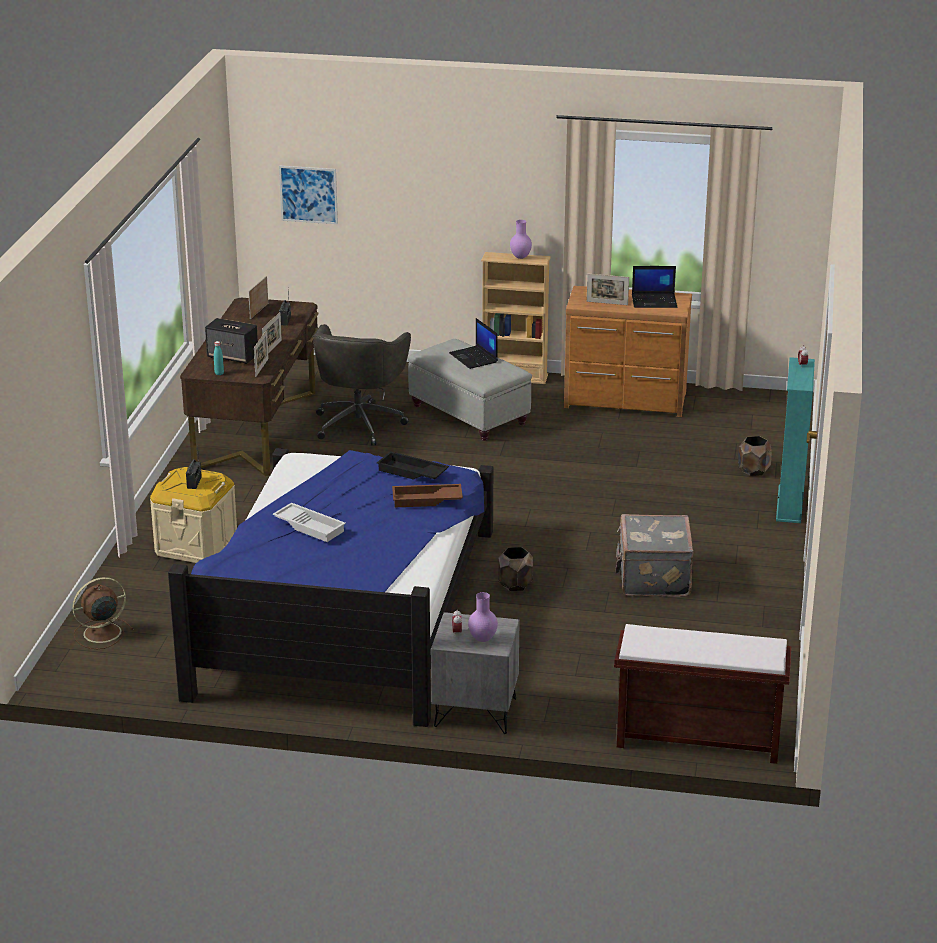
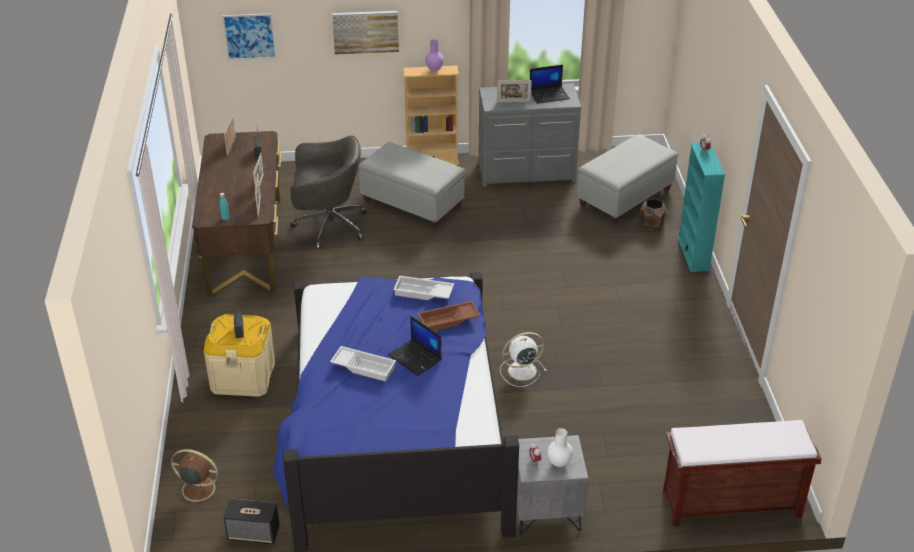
camera: 15 degrees left, 10 degrees up
brown fan [72,577,133,649] -> brown fan turned 60 degrees clockwise [171,449,223,507]
speaker [205,318,258,364] -> speaker moved to [223,498,280,544]
grey office chair [313,324,411,445] -> grey office chair turned 90 degrees counterclockwise [290,136,367,249]
black tray [377,451,449,480] -> white tray [393,276,454,300]
laptop [449,318,498,369] -> laptop moved to [388,316,442,376]
purple vase [468,592,498,642] -> white vase [547,428,573,467]
brown planter [498,547,533,591] -> white fan [500,332,547,387]
brown dresser [564,286,692,417] -> grey dresser [478,83,582,186]
grey suitcase [615,514,694,597] -> none
none -> picture [332,11,399,54]
none -> grey ottoman [577,134,679,224]

